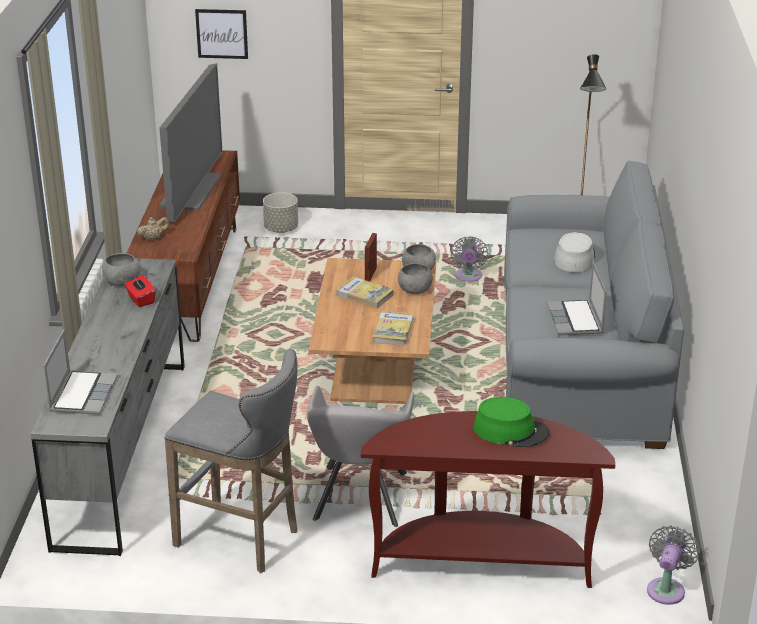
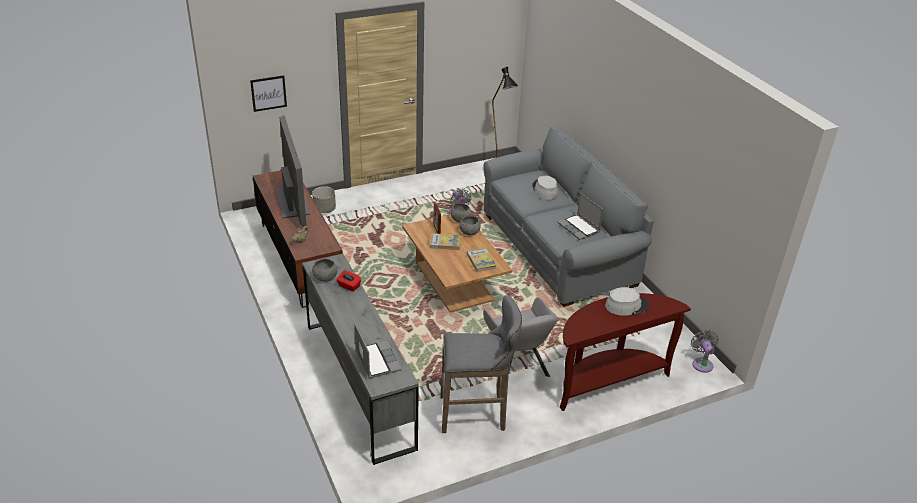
camera: 30 degrees left, 5 degrees up
green hat [473,397,550,448] -> grey hat [605,287,649,316]

